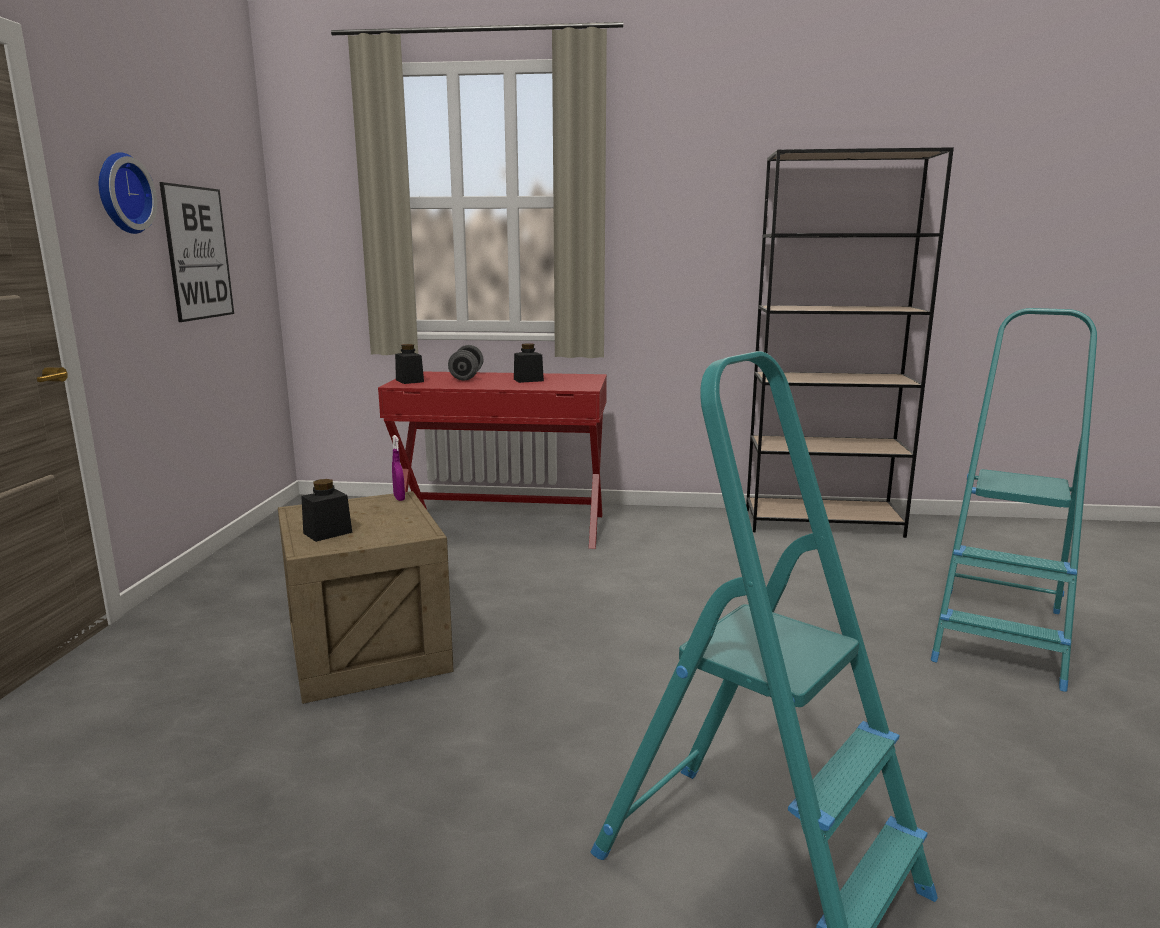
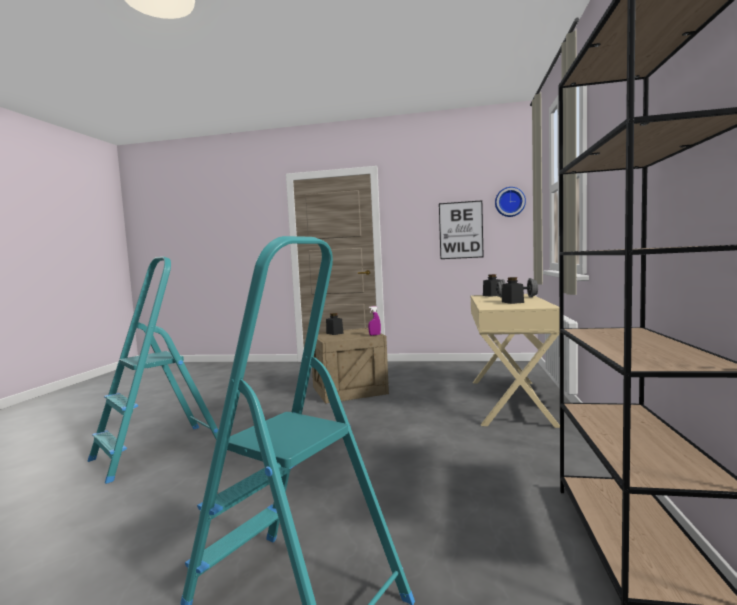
camera: 95 degrees right, 10 degrees down
wall clock [99,152,157,234] -> wall clock moved to [495,187,526,217]
red desk [378,372,607,549] -> beige desk [471,294,560,428]

